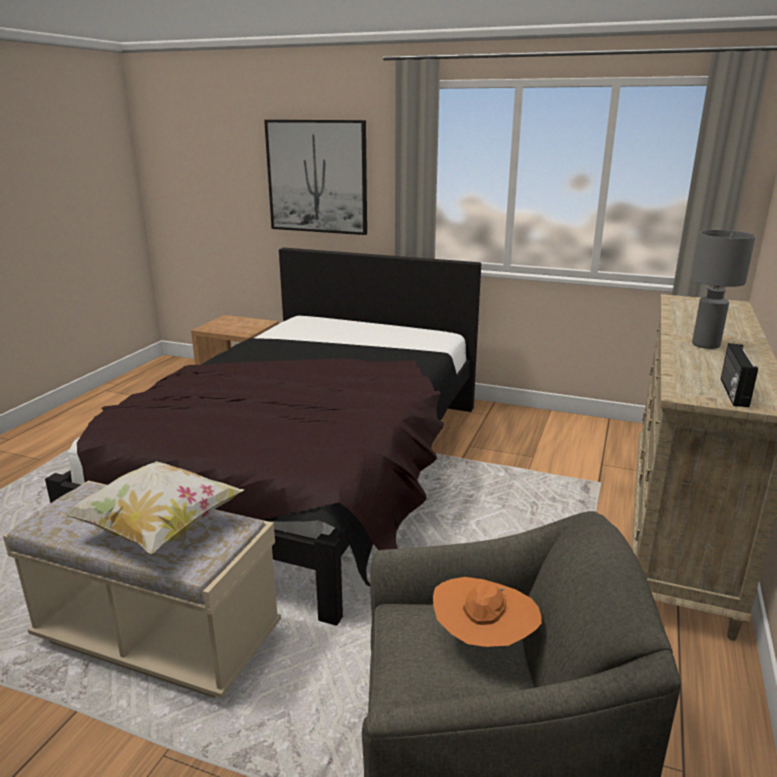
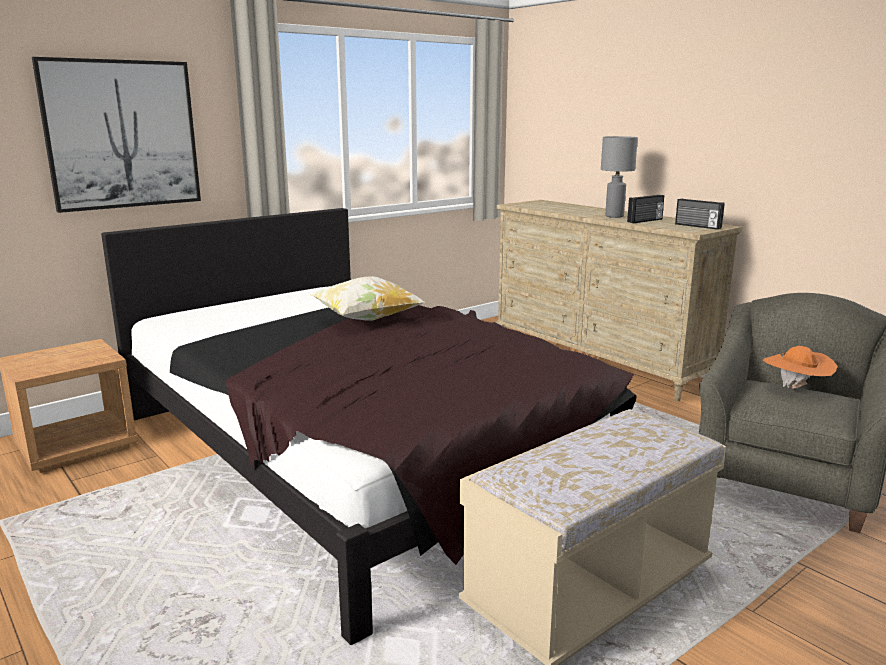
camera: 60 degrees left, 5 degrees down
pillow [60,461,244,554] -> pillow moved to [311,276,425,321]
none -> radio [627,195,664,223]

